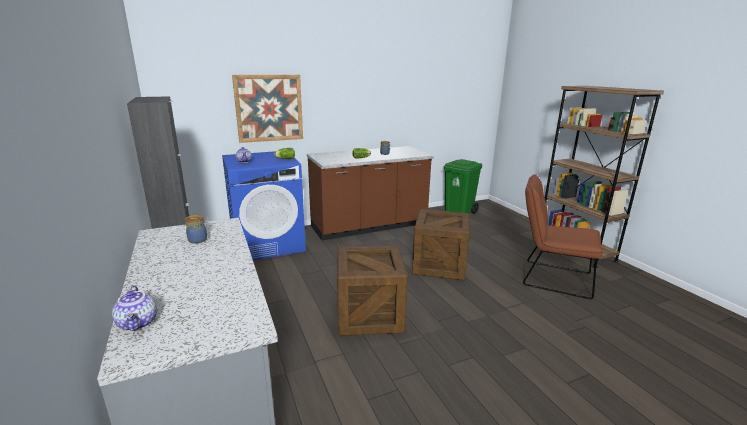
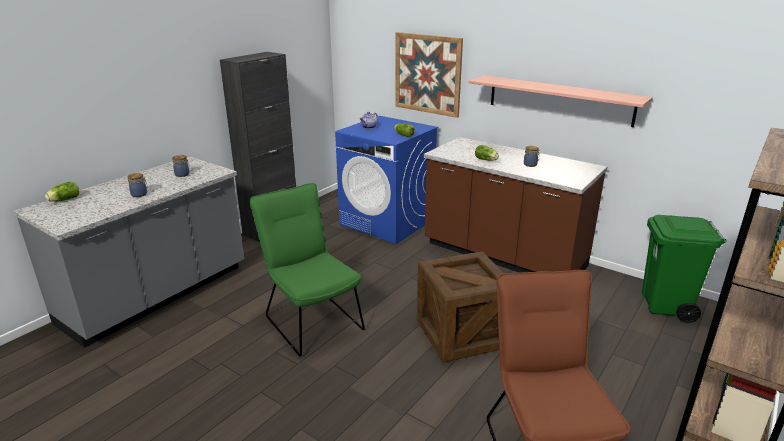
camera: 60 degrees right, 5 degrees up
teapot [112,285,157,331] -> lettuce [45,182,79,202]
crate [337,246,408,336] -> green chair [249,183,365,356]
none -> jar [127,173,148,197]
none -> shelf [469,75,653,127]

